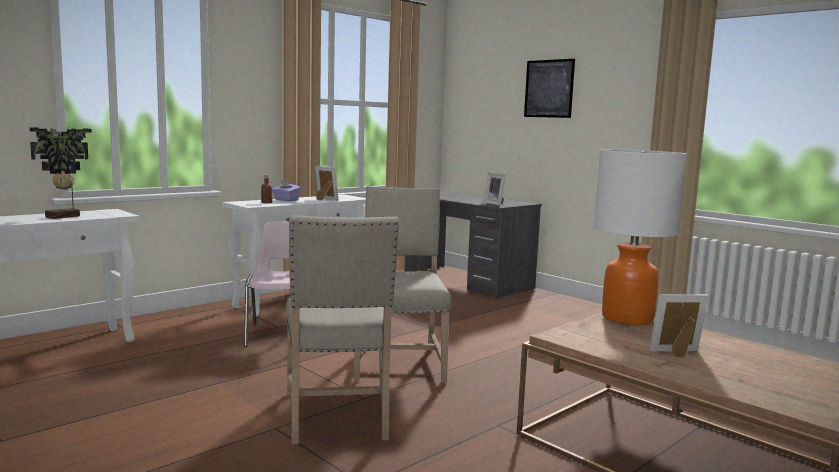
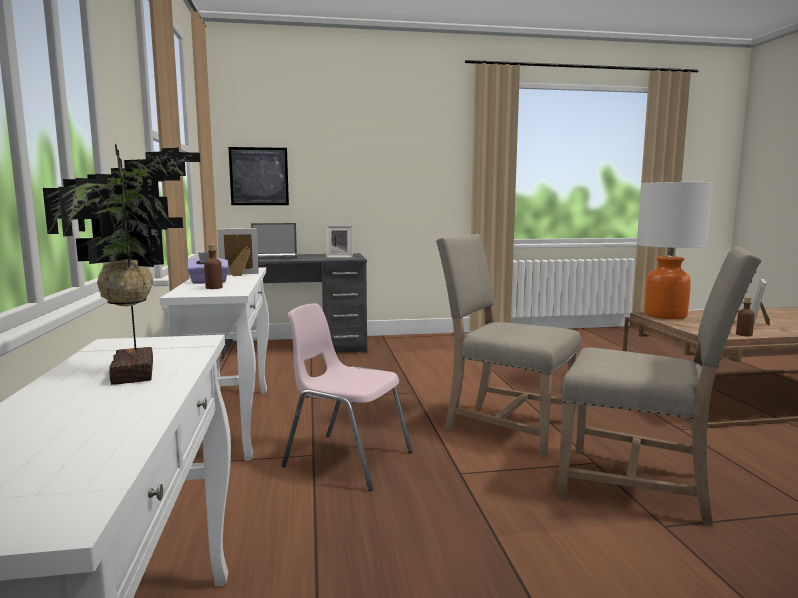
camera: 55 degrees left, 0 degrees up
picture [524,59,575,118] -> picture moved to [228,147,289,205]
none -> laptop [251,223,297,259]
none -> brown bottle [736,297,755,336]

